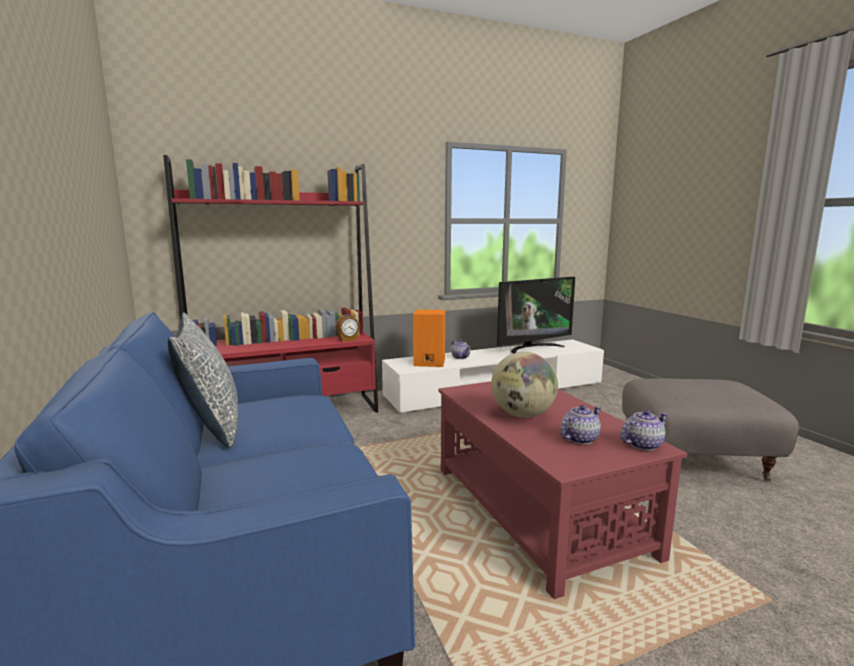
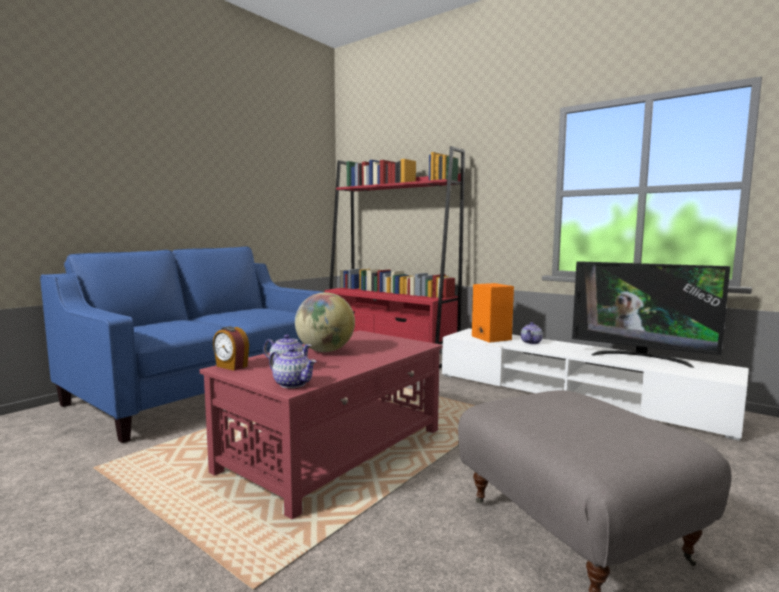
camera: 60 degrees right, 5 degrees down
pillow [168,313,238,448] -> none
alarm clock [336,314,360,342] -> alarm clock moved to [213,326,249,371]

